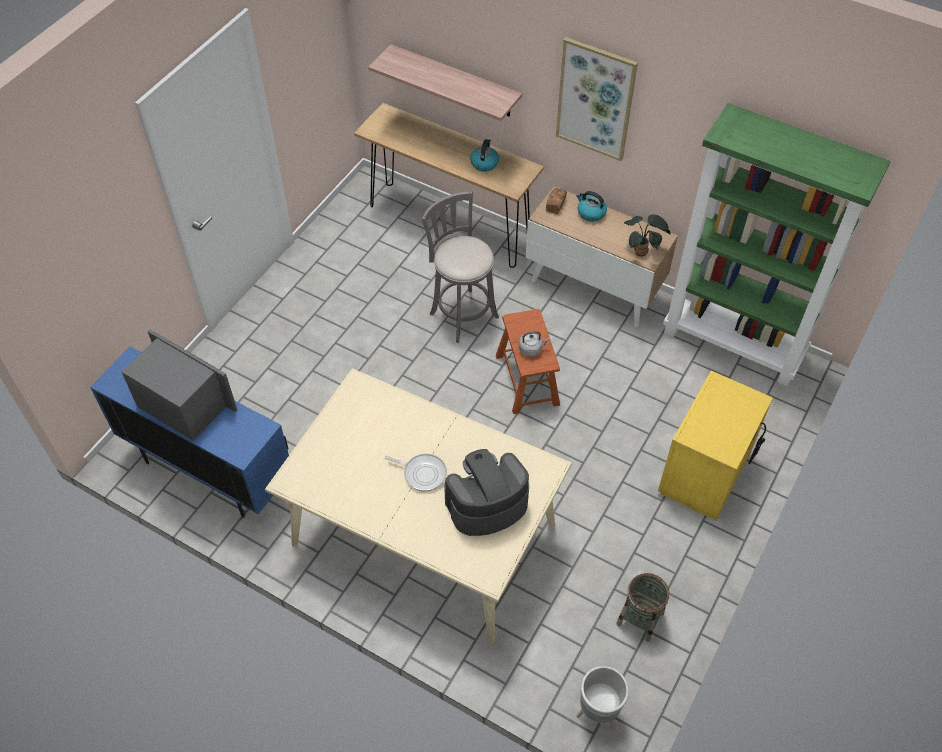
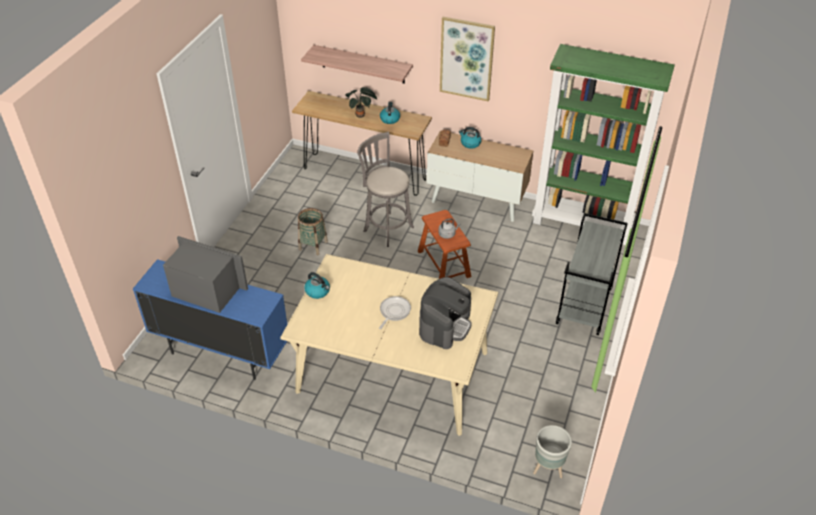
camera: 10 degrees left, 10 degrees down
frying pan [385,454,447,492] -> frying pan turned 75 degrees counterclockwise [379,296,411,329]
coffee machine [444,449,529,536] -> coffee machine turned 150 degrees clockwise [419,277,472,349]
basket [616,573,669,642] -> basket moved to [298,208,328,255]
potted plant [624,214,671,257] -> potted plant moved to [345,87,377,118]
yellow nightstand [658,371,773,520] -> grey cart [556,213,628,335]
none -> kettle [304,272,330,299]

